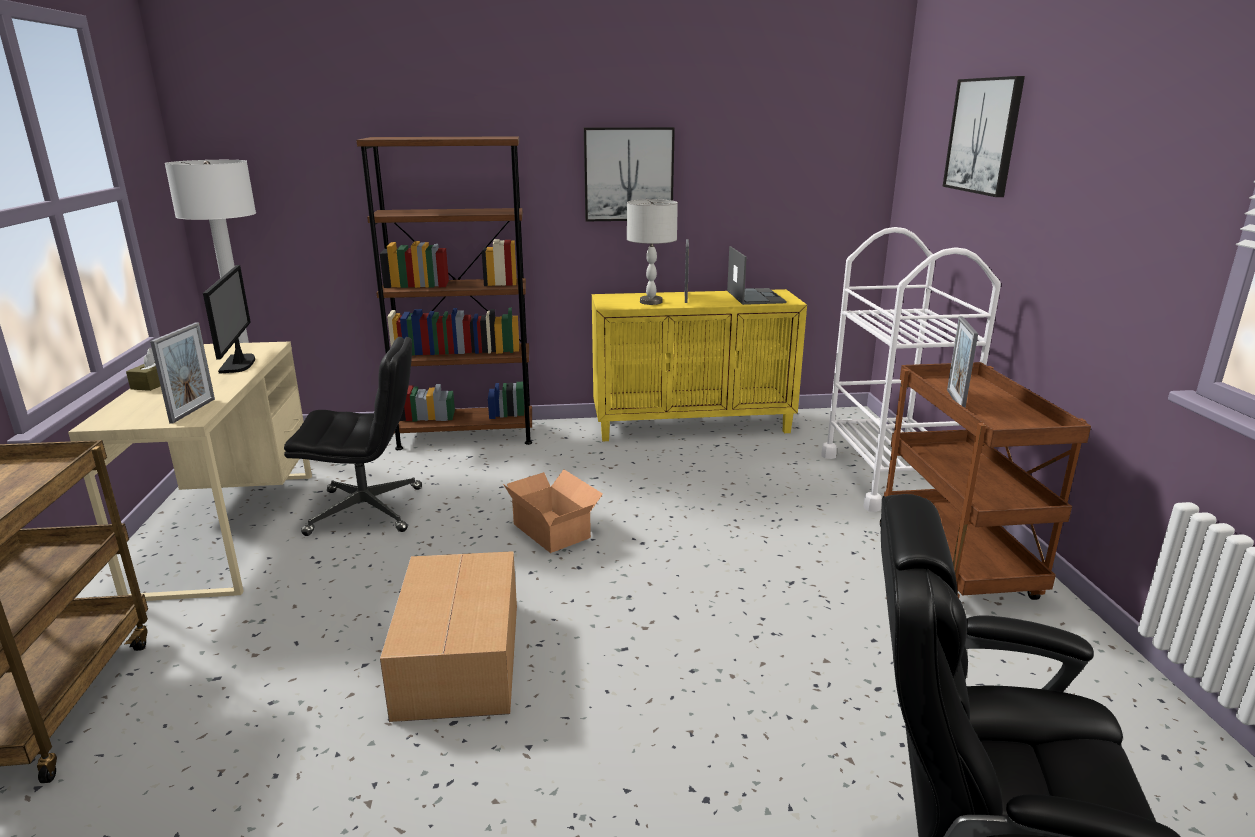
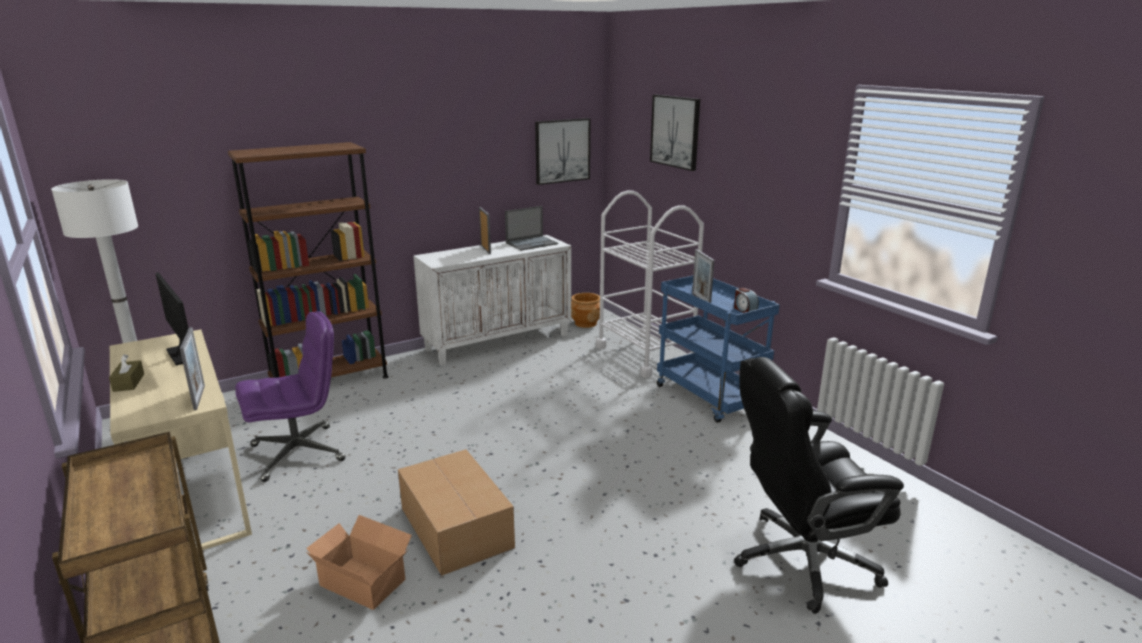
camera: 25 degrees left, 0 degrees up
black office chair [284,337,422,536] -> purple office chair [235,311,345,482]
cardboard box [503,469,603,553] -> cardboard box moved to [306,515,412,610]
picture [584,127,675,221] -> picture moved to [535,118,590,185]
yellow cabinet [592,289,807,442] -> white cabinet [413,235,571,365]
grey table lamp [627,199,678,305] -> none
laptop [727,246,787,305] -> laptop turned 90 degrees clockwise [505,206,558,250]
brown cart [880,362,1091,600] -> blue cart [657,276,780,423]
none -> brown planter [571,293,600,328]
none -> alarm clock [734,288,759,313]

